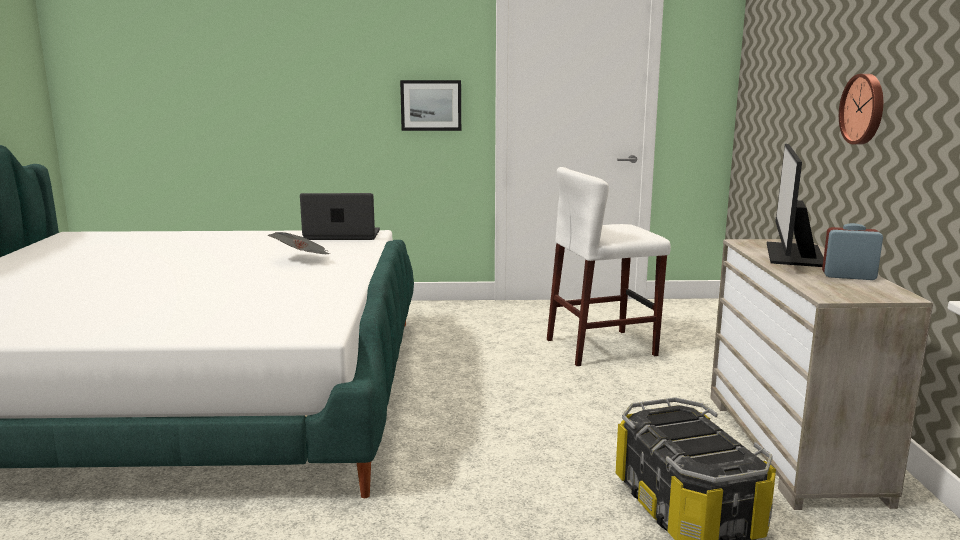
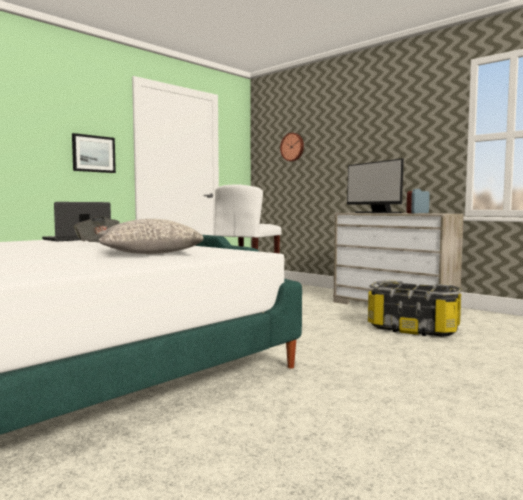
camera: 45 degrees left, 10 degrees down
wall clock [839,74,883,144] -> wall clock moved to [280,133,304,161]
none -> grey pillow [97,219,204,254]

